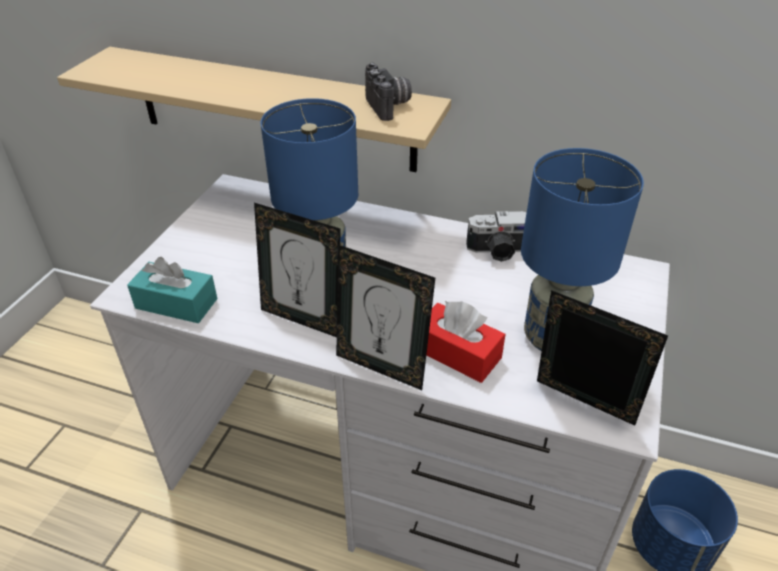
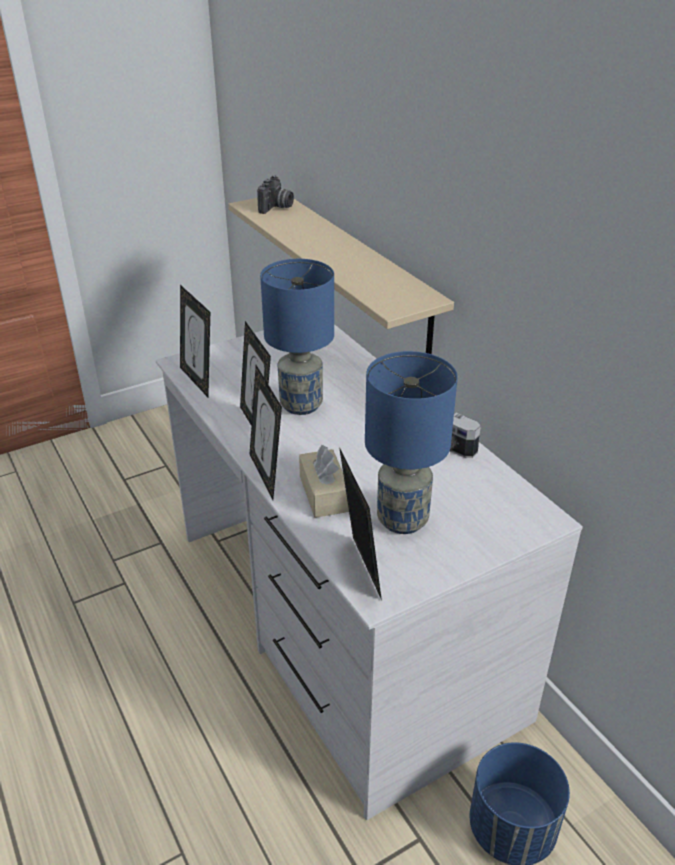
camera: 40 degrees right, 5 degrees down
turquoise tissue box [127,257,217,323] -> picture frame [180,285,210,397]
camera [365,63,412,121] -> camera moved to [257,176,294,214]
red tissue box [426,301,506,383] -> beige tissue box [299,444,349,518]

